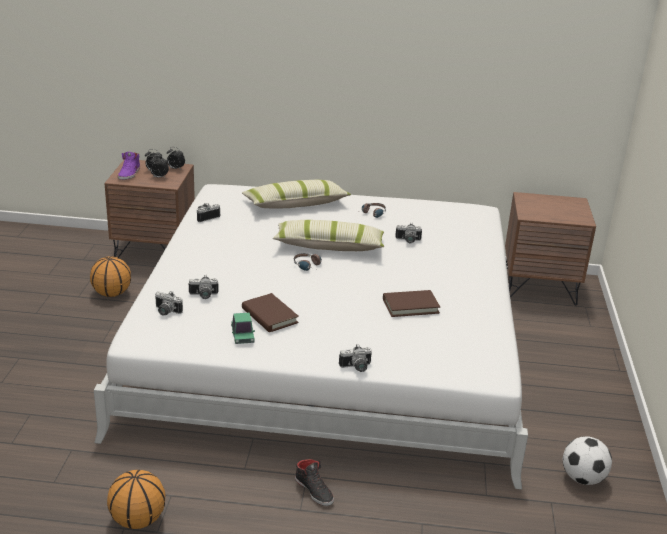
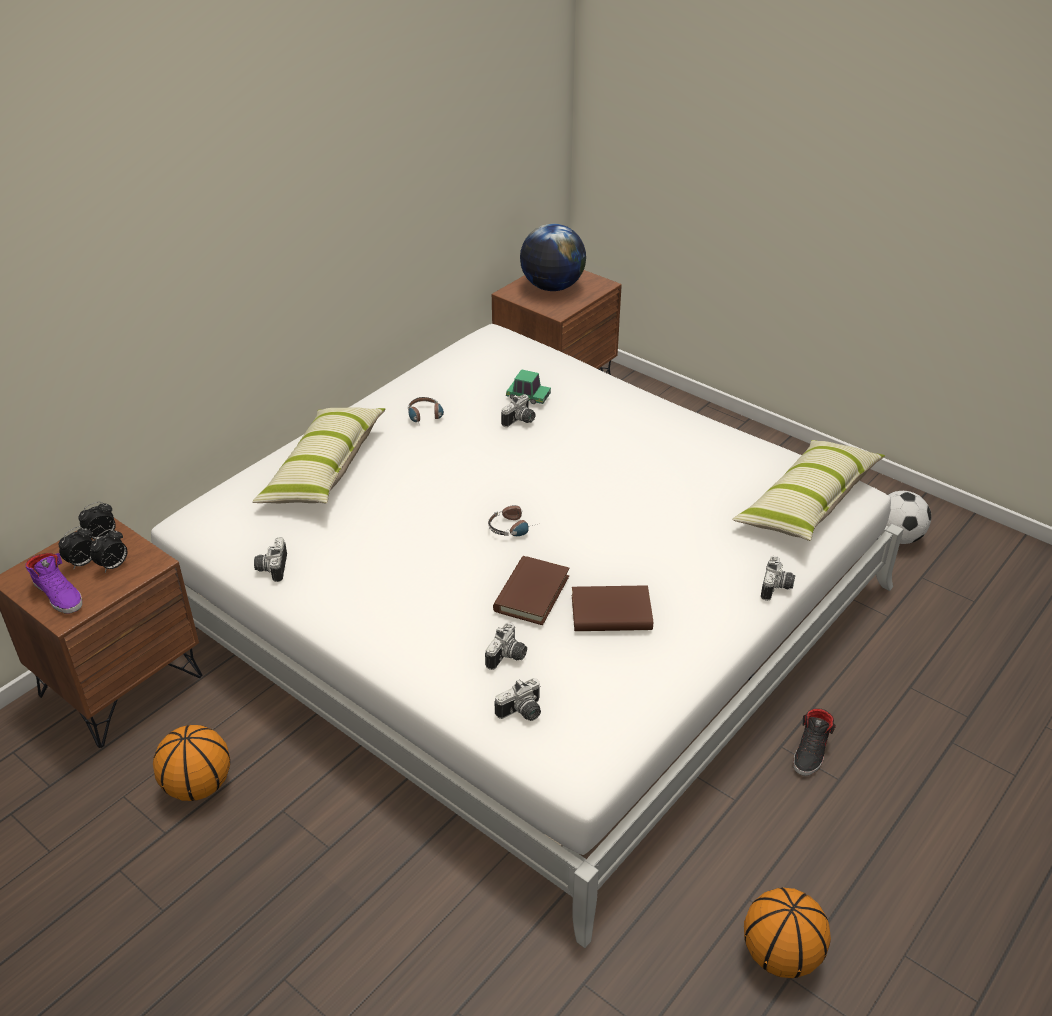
camera: 55 degrees left, 10 degrees up
toy car [231,312,255,344] -> toy car moved to [506,369,551,404]
pillow [273,220,384,251] -> pillow moved to [732,440,885,541]
black shoe [295,459,334,506] -> black shoe turned 120 degrees clockwise [793,708,836,776]
brown book [383,290,440,317] -> brown book moved to [493,556,570,625]
none -> globe [520,224,586,291]

